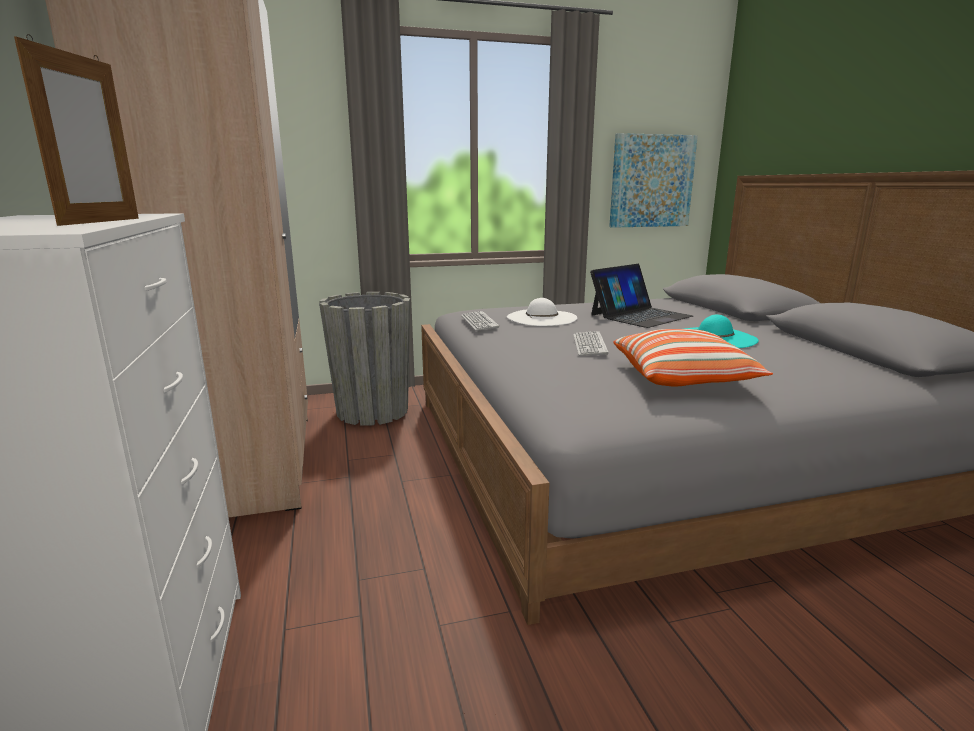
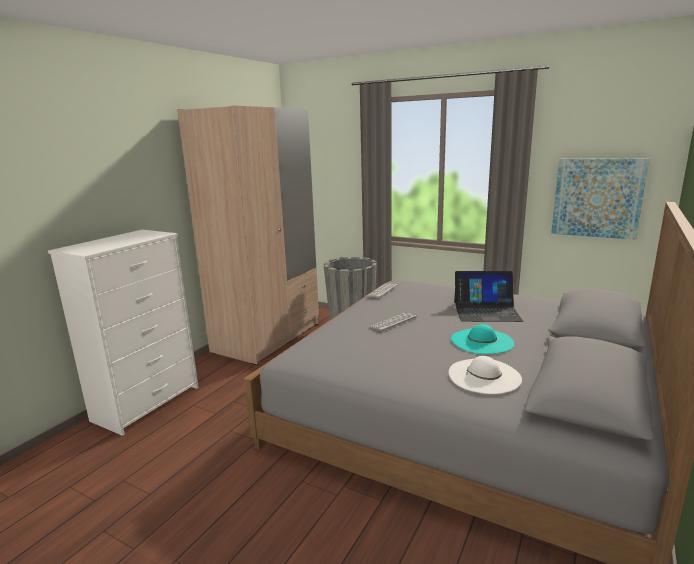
camera: 45 degrees right, 0 degrees up
picture frame [14,34,139,226] -> none
white hat [507,298,577,326] -> white hat moved to [449,356,522,394]
pillow [613,329,773,386] -> none

